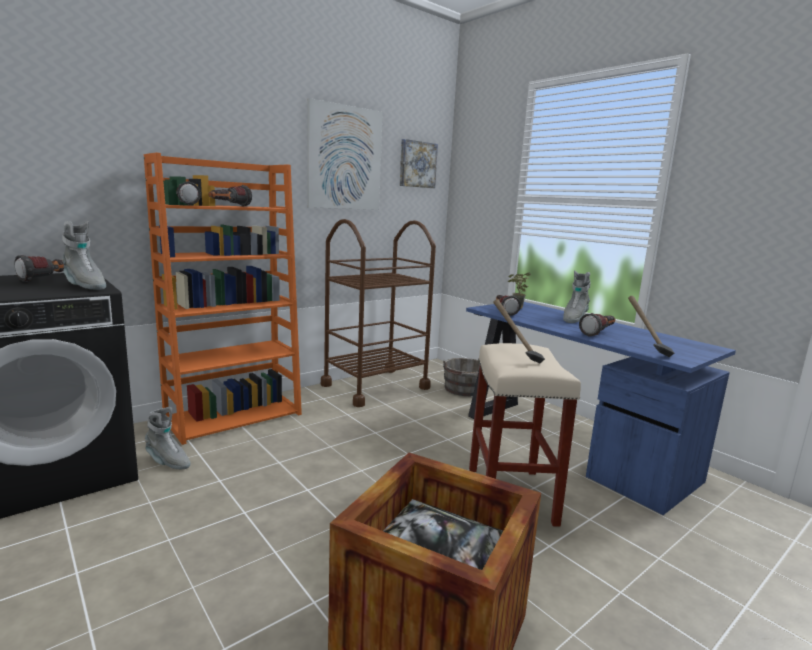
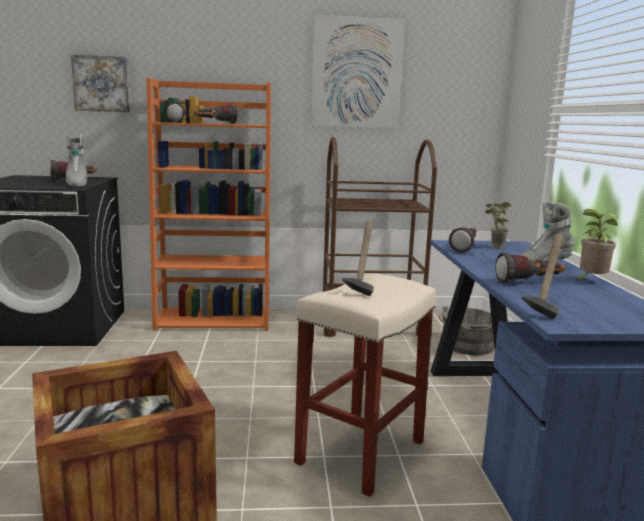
camera: 35 degrees right, 0 degrees up
grey boot [144,407,191,469] -> none
picture [400,139,438,188] -> picture moved to [71,55,130,112]
none -> potted plant [576,209,618,281]

